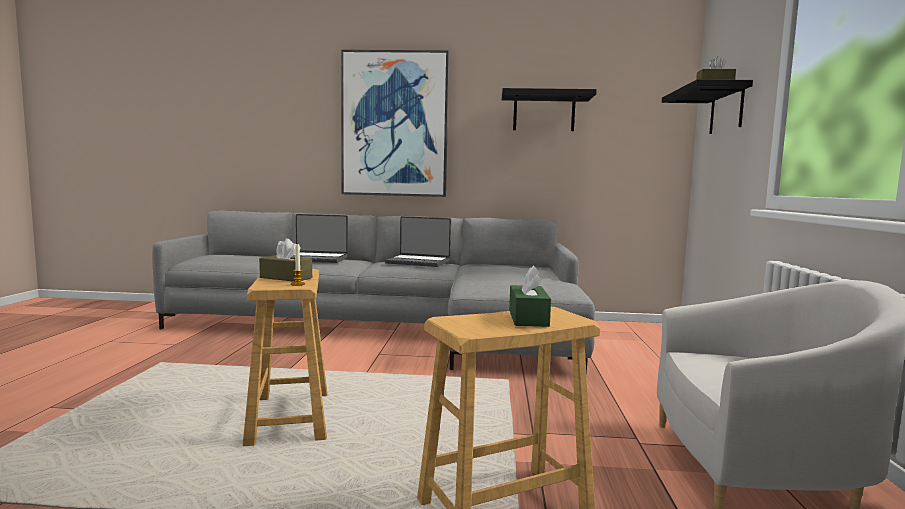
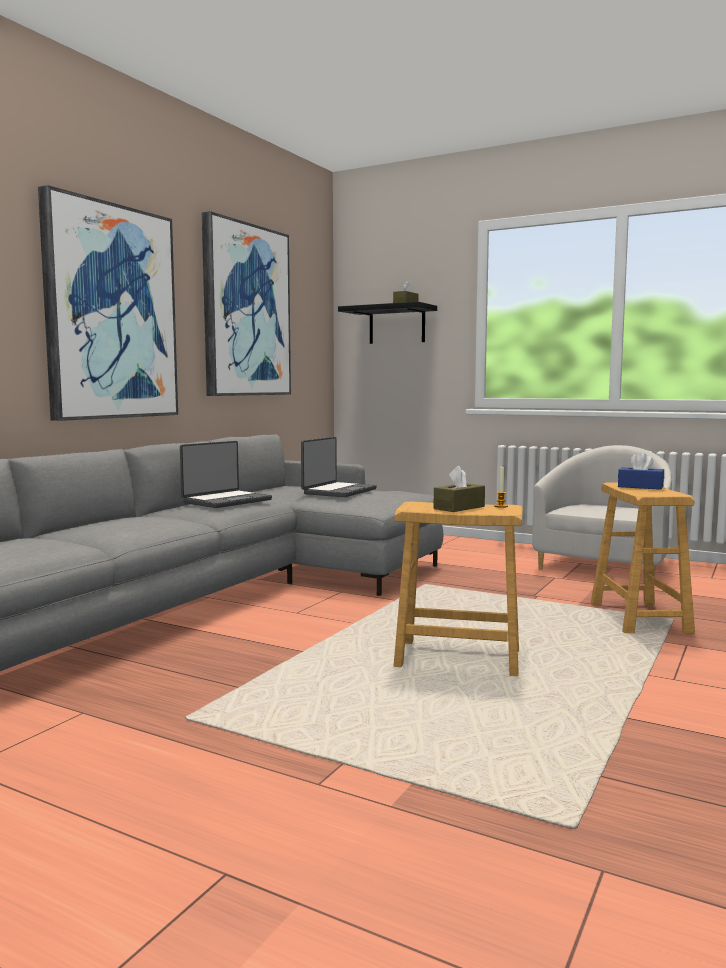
camera: 65 degrees left, 0 degrees up
laptop [292,214,348,263] -> laptop moved to [301,437,377,497]
black shelf [502,88,597,131] -> picture [202,211,291,396]
green tissue box [509,265,551,327] -> blue tissue box [618,452,664,490]

